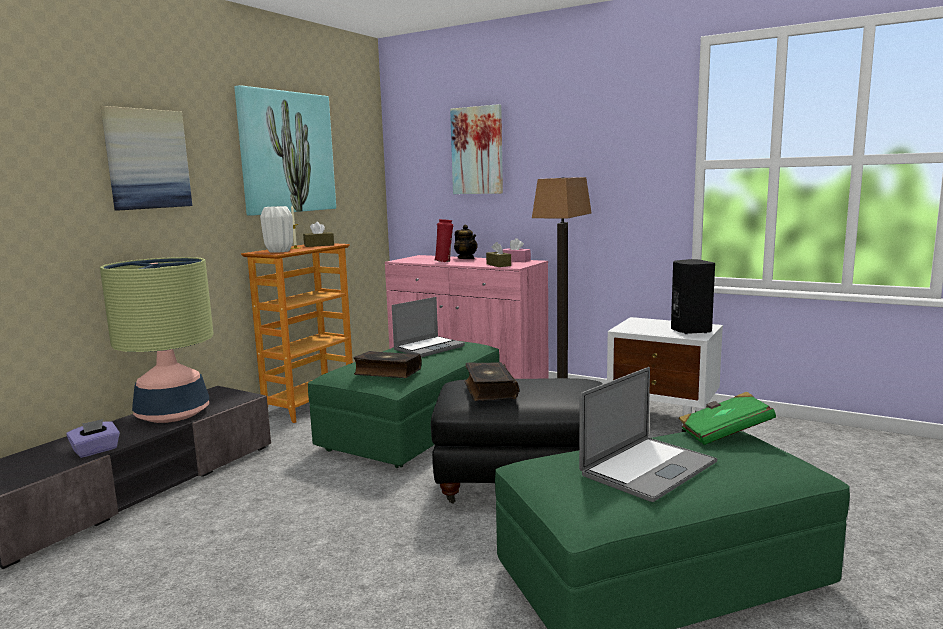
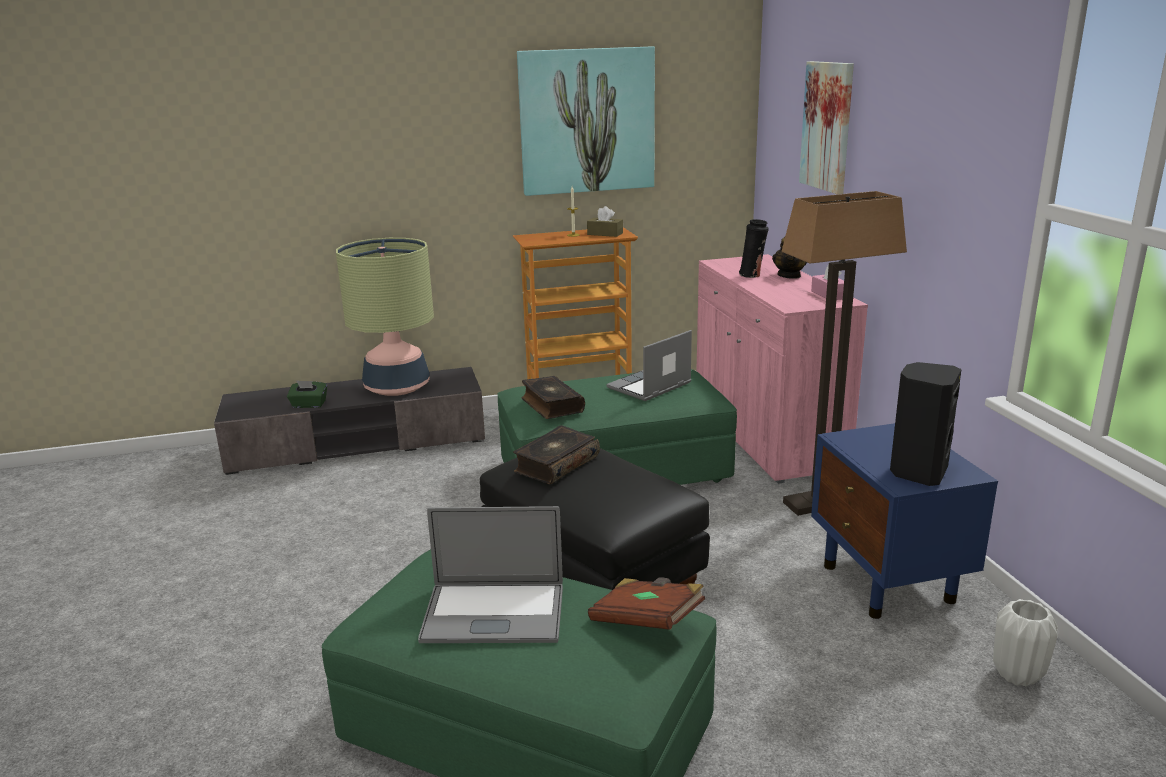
camera: 45 degrees right, 10 degrees up
purple tissue box [67,419,120,458] -> green tissue box [287,381,327,408]
picture [101,106,192,210] -> none
white vase [260,206,293,253] -> white vase moved to [993,599,1058,686]
laptop [392,297,465,357] -> laptop turned 135 degrees clockwise [606,330,692,401]
red vase [434,219,453,262] -> black vase [739,219,769,278]
brown tissue box [486,242,511,267] -> none
white nightstand [607,317,723,432] -> blue nightstand [811,423,998,619]
green book [678,392,776,445] -> brown book [588,578,705,630]

